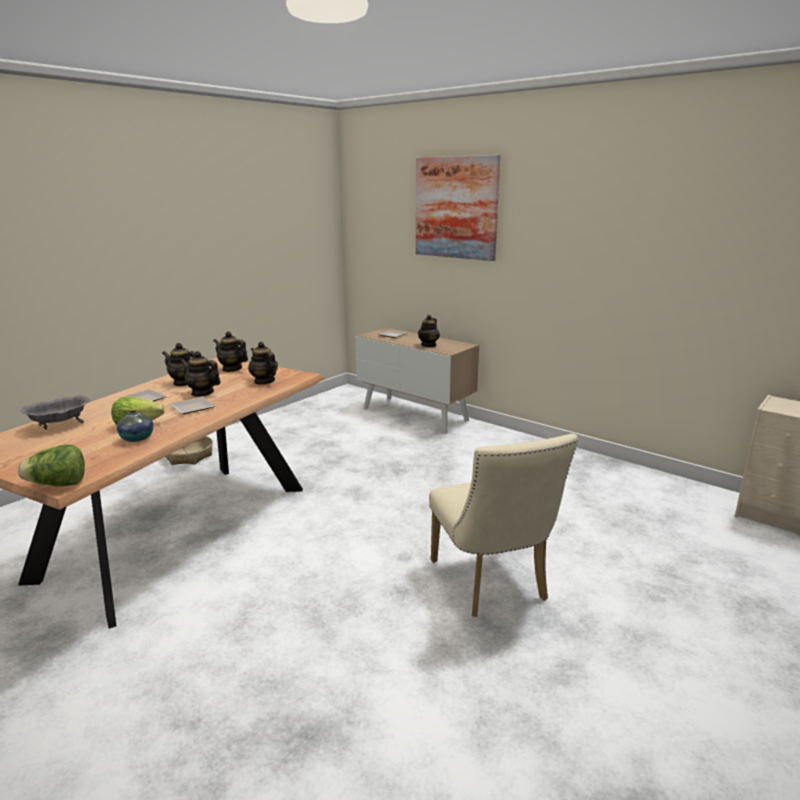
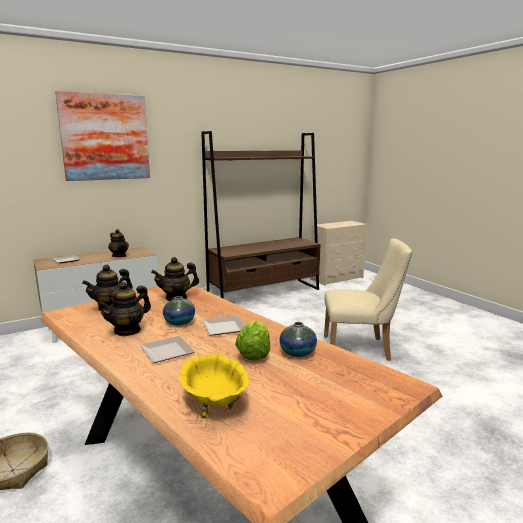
camera: 70 degrees left, 5 degrees down
lettuce [18,445,85,486] -> none
grey bowl [21,395,91,430] -> yellow bowl [179,353,249,419]
teapot [180,351,221,397] -> vase [163,296,195,326]
none -> brown bookcase [201,131,320,299]

